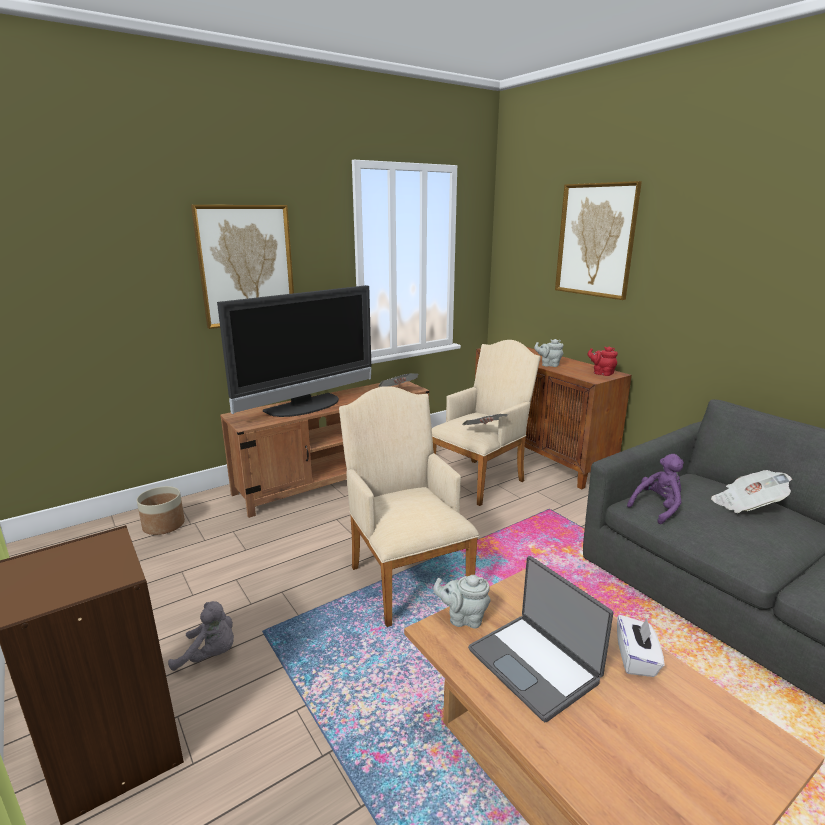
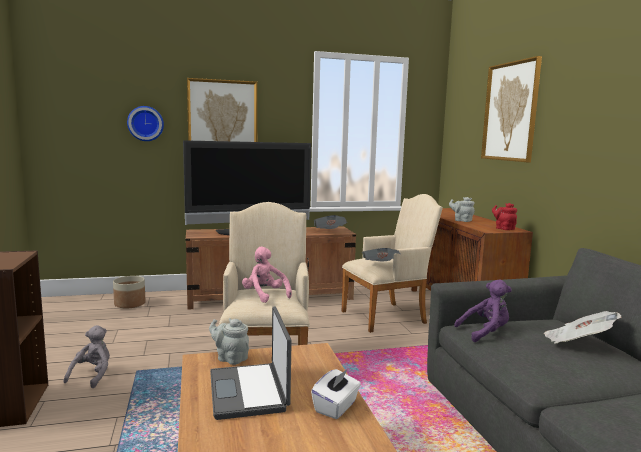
camera: 20 degrees right, 10 degrees down
grey plush toy [168,601,234,671] -> grey plush toy turned 105 degrees counterclockwise [63,325,110,388]
none -> wall clock [127,106,164,141]
none -> pink plush toy [242,246,292,303]

